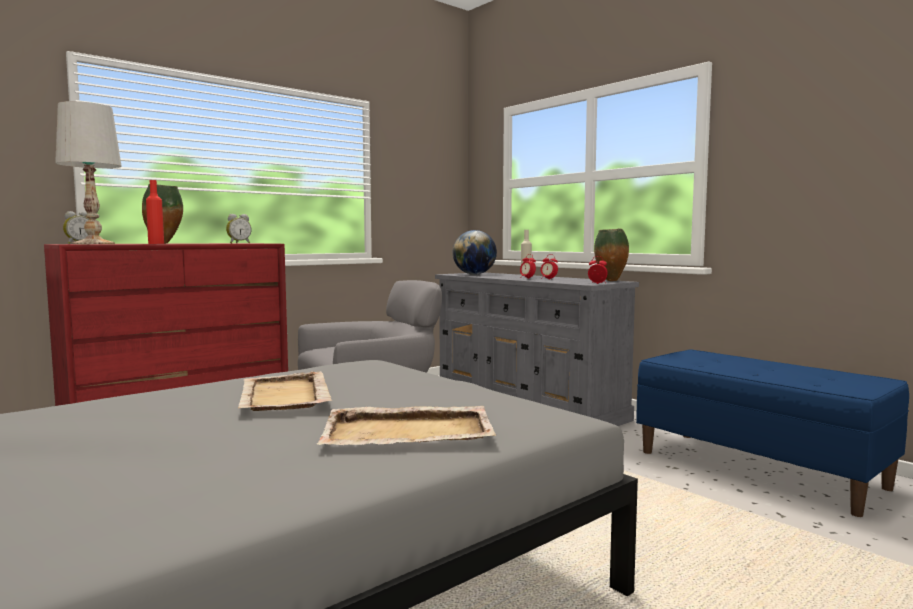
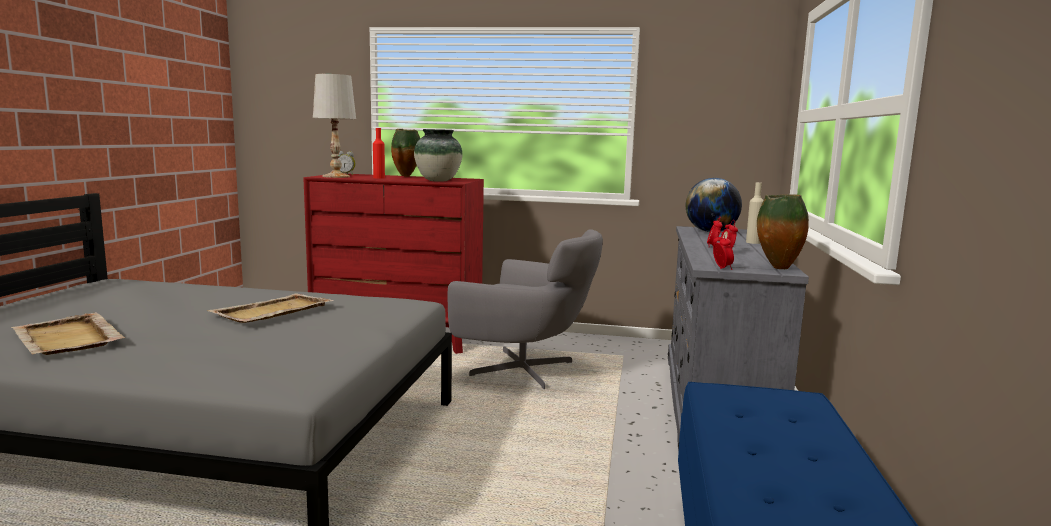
camera: 50 degrees right, 5 degrees up
alarm clock [226,214,252,243] -> vase [414,129,462,182]
beige tray [317,406,496,445] -> beige tray moved to [11,312,125,355]

